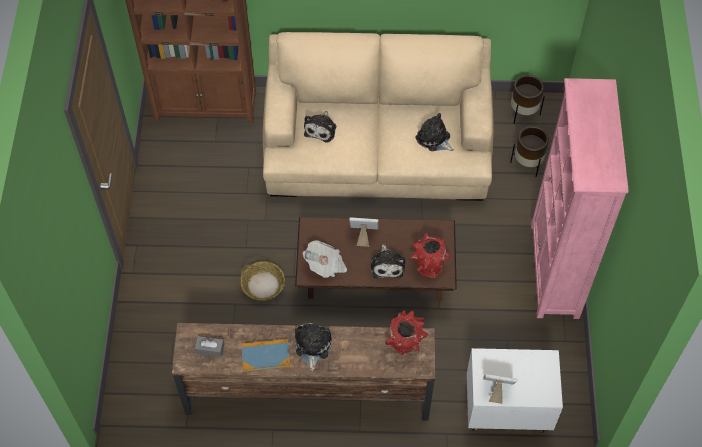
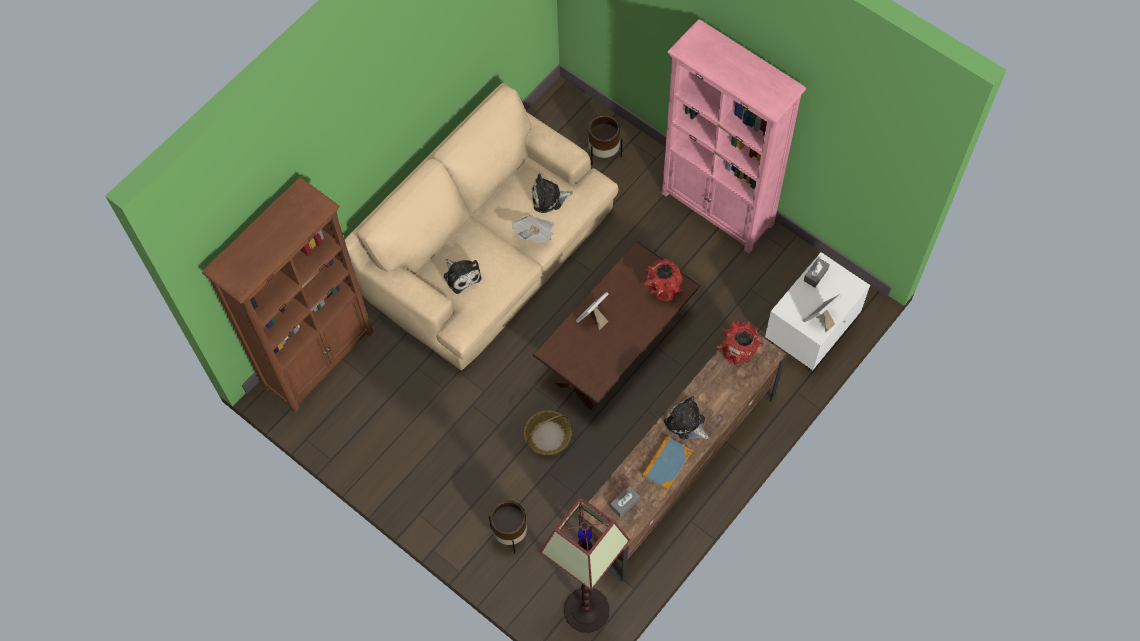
camera: 50 degrees left, 5 degrees up
newspaper [303,240,347,278] -> newspaper moved to [512,215,554,243]
plush toy [371,244,405,279] -> none
brown planter [511,75,545,124] -> brown planter moved to [489,500,527,554]
none -> floor lamp [540,497,630,633]
none -> grey tissue box [804,258,830,287]

